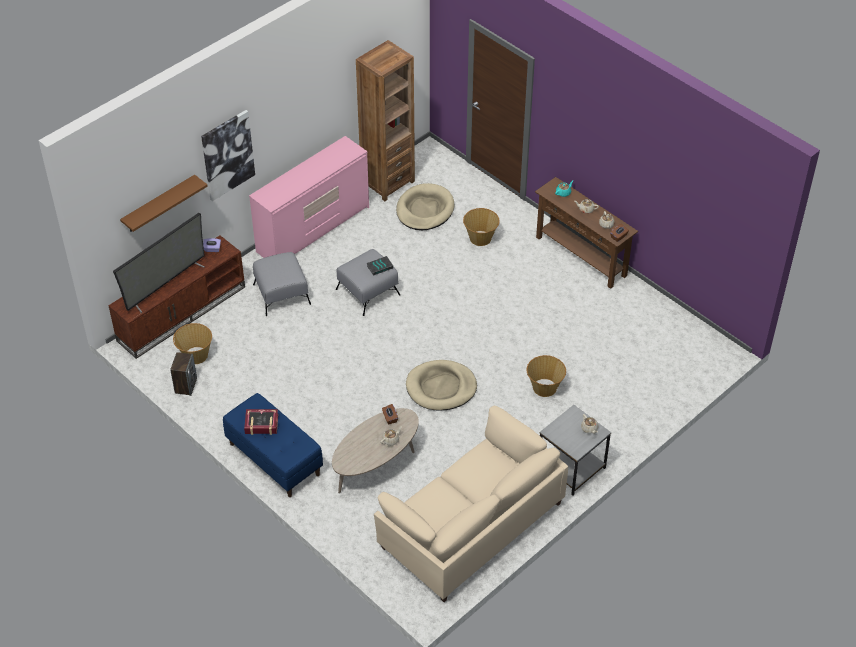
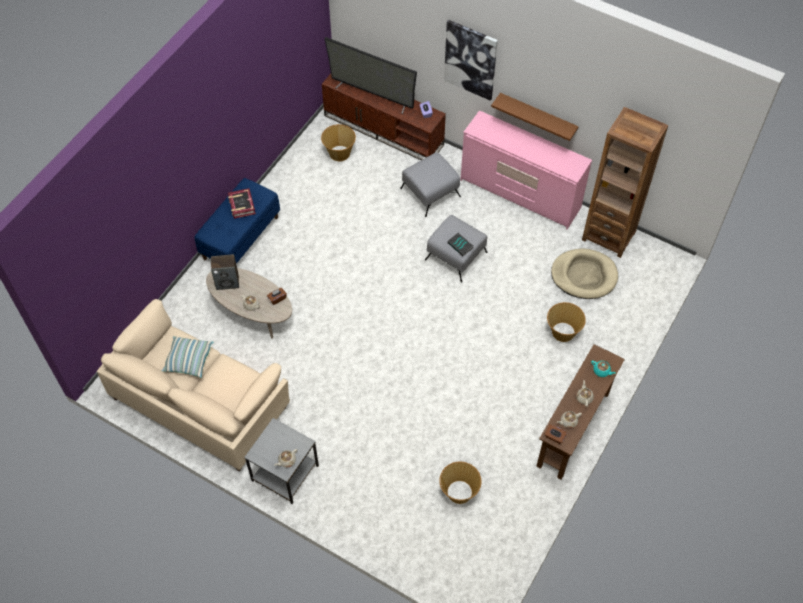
camera: 75 degrees right, 10 degrees up
brown shelf [120,175,208,232] -> brown shelf moved to [491,93,579,141]
speaker [170,352,197,396] -> speaker moved to [211,254,239,290]
beige dog bed [406,360,477,410] -> none
basket [526,355,566,397] -> basket moved to [439,462,481,504]
none -> pillow [162,336,213,378]

